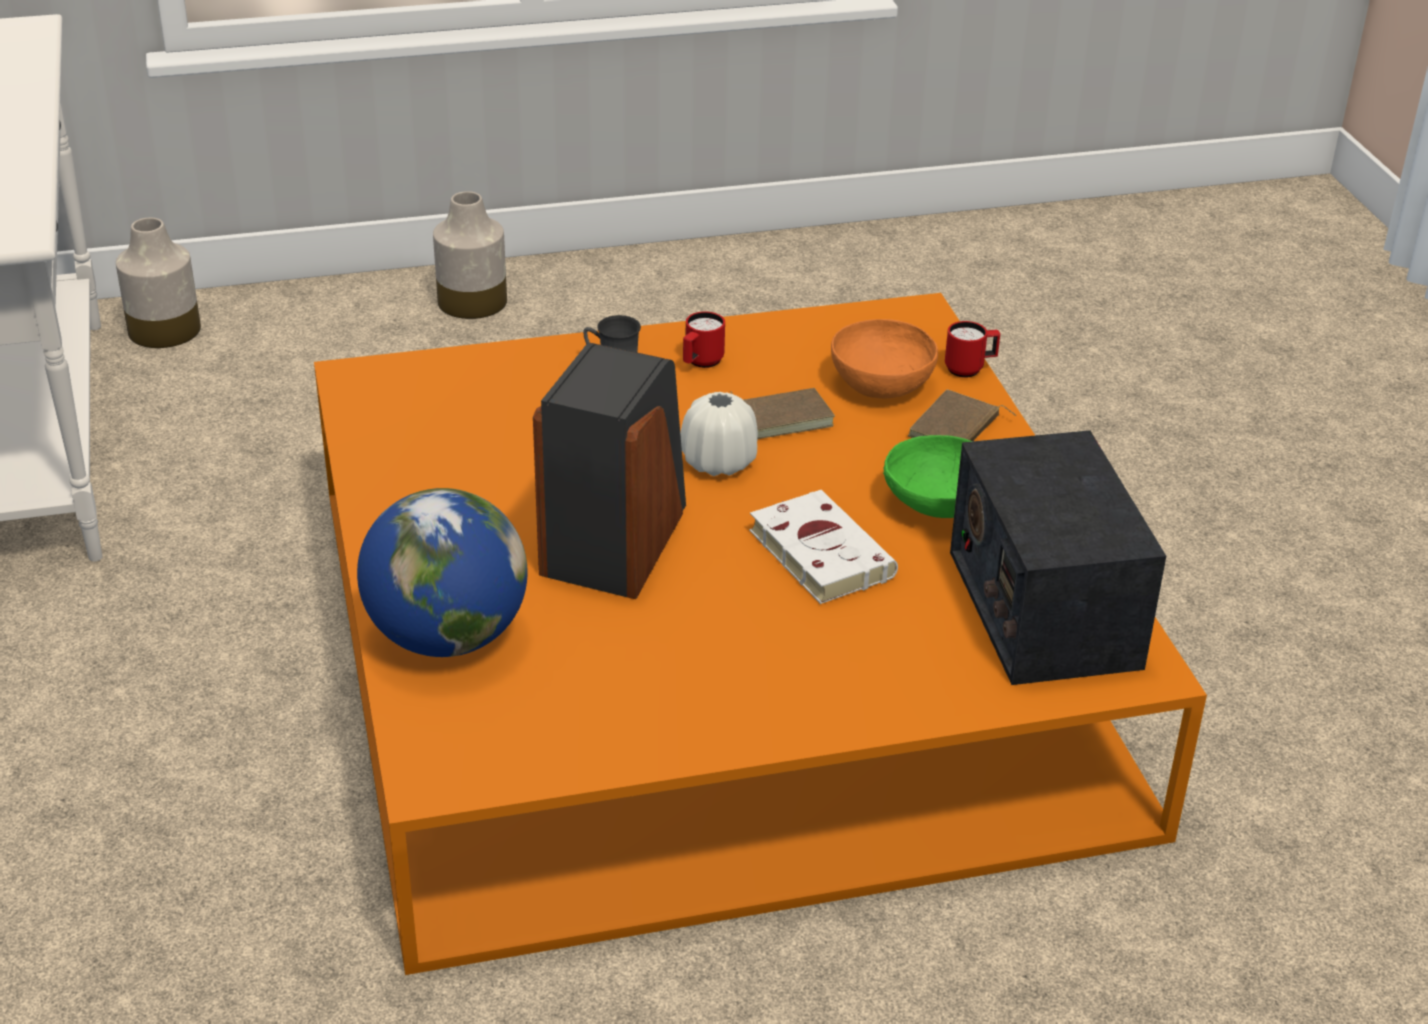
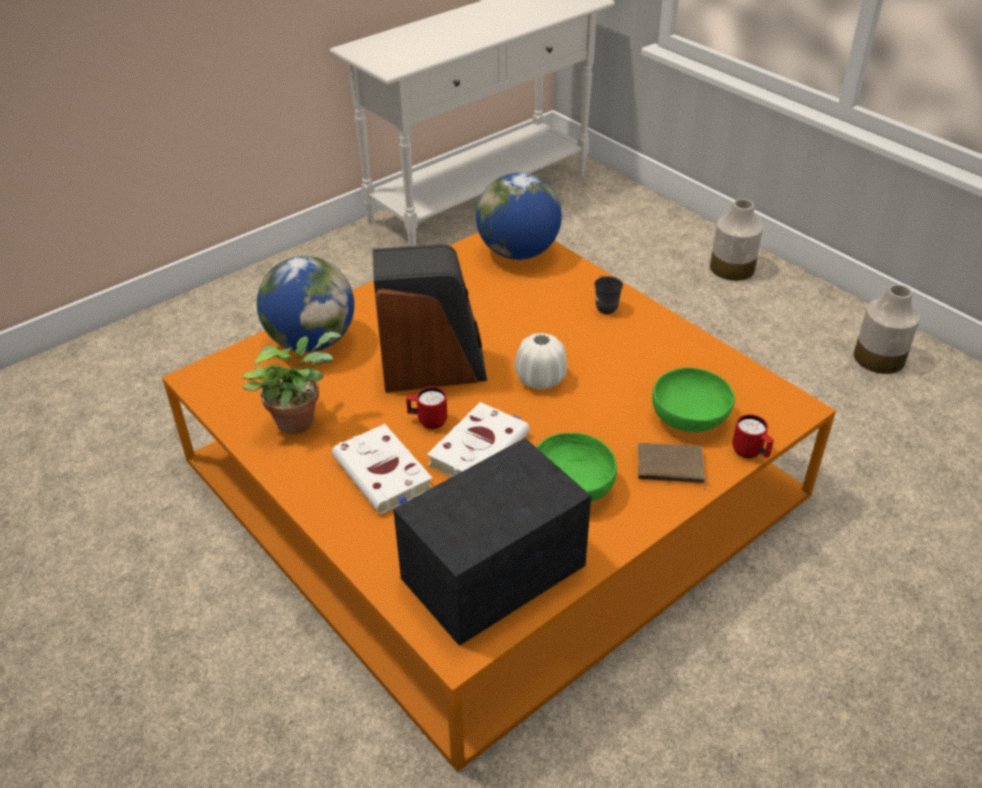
camera: 65 degrees right, 5 degrees up
beige vase [116,217,201,348] -> beige vase moved to [854,285,920,374]
red mug [683,311,725,368] -> red mug moved to [406,387,447,429]
brown book [730,388,835,439] -> none
orange bowl [831,319,938,399] -> green bowl [652,368,735,432]
none -> potted plant [242,332,341,434]
none -> white book [332,424,433,514]
none -> globe [476,173,562,260]

